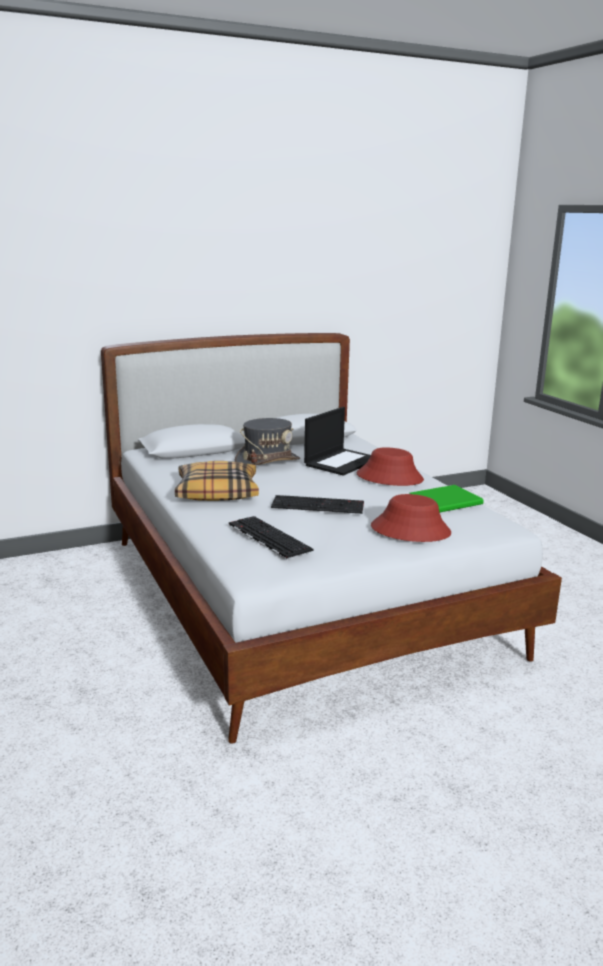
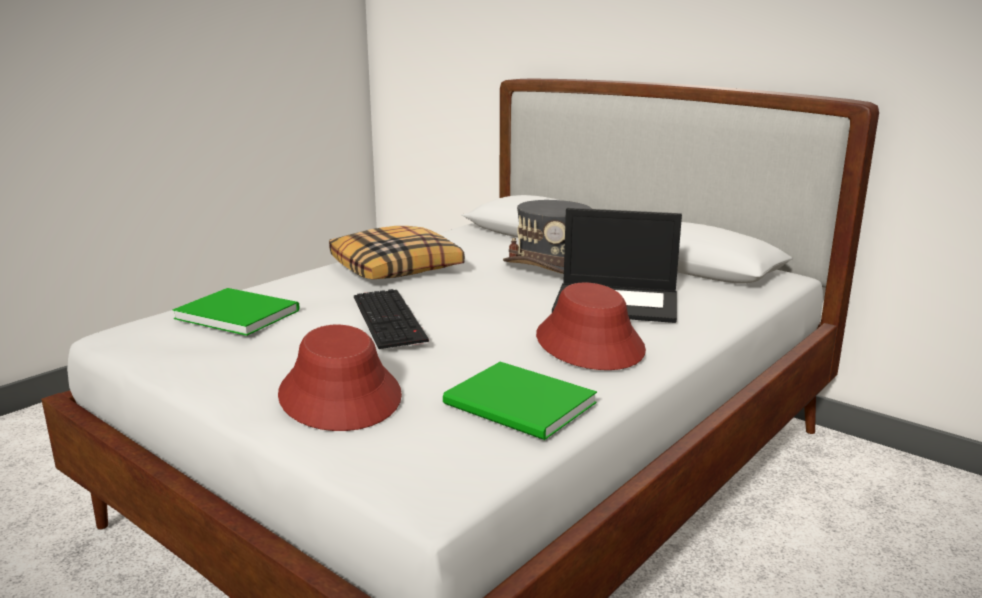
camera: 65 degrees right, 0 degrees up
keyboard [229,516,314,559] -> green book [173,288,300,336]

